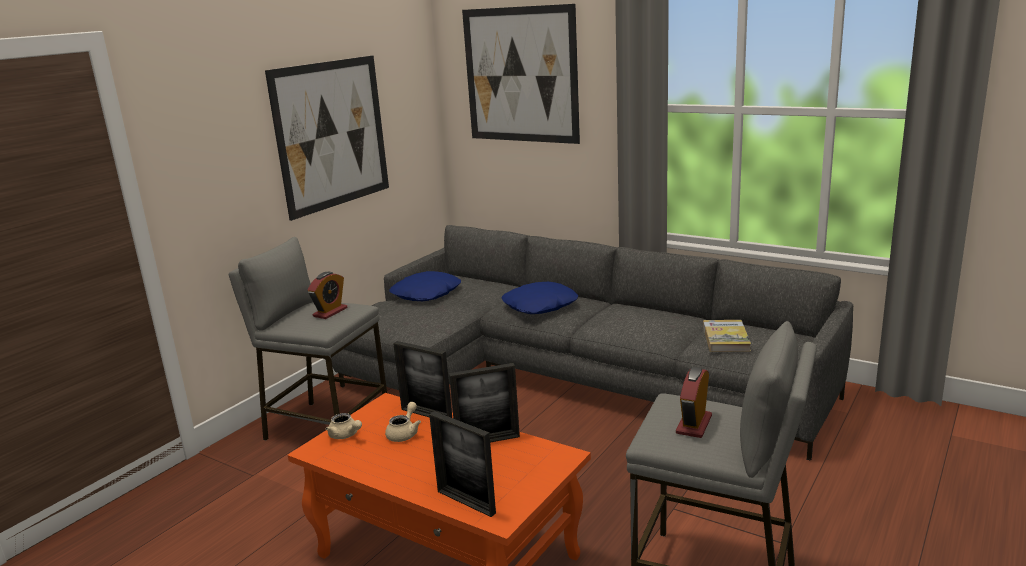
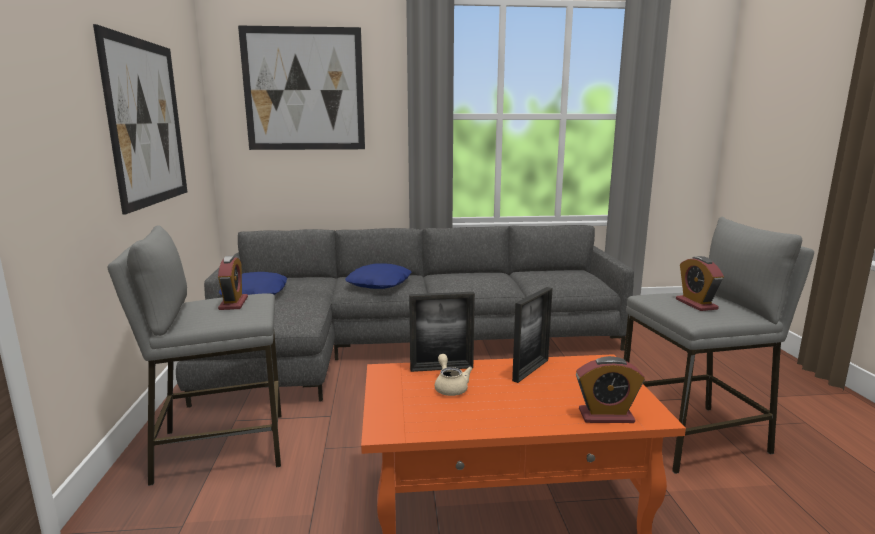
camera: 40 degrees left, 5 degrees down
beige teapot [325,413,362,439] -> none
picture frame [429,411,496,517] -> alarm clock [576,356,645,423]
book [703,320,751,352] -> none

